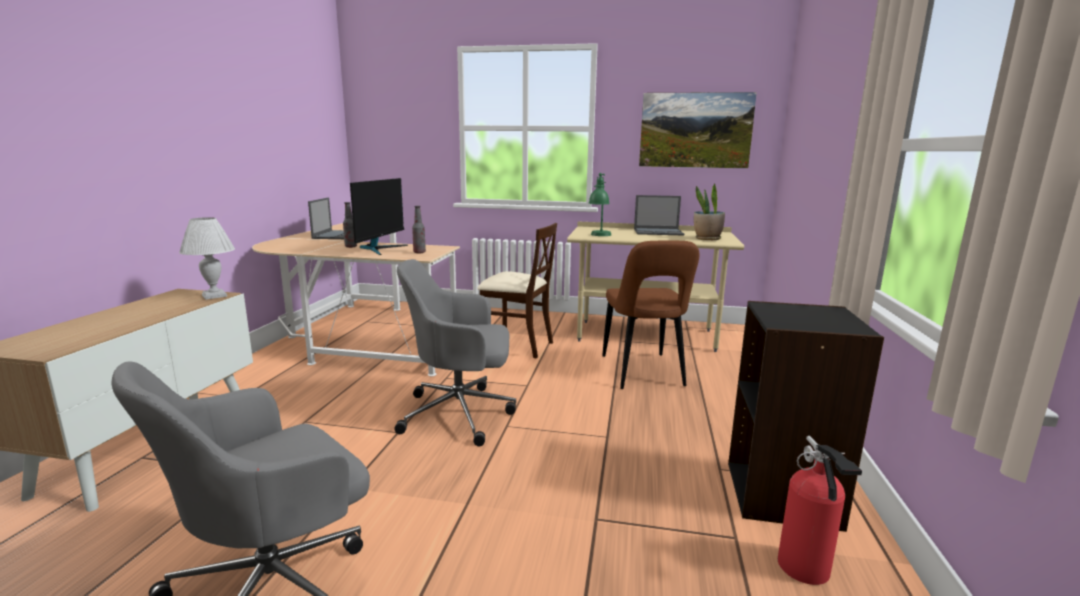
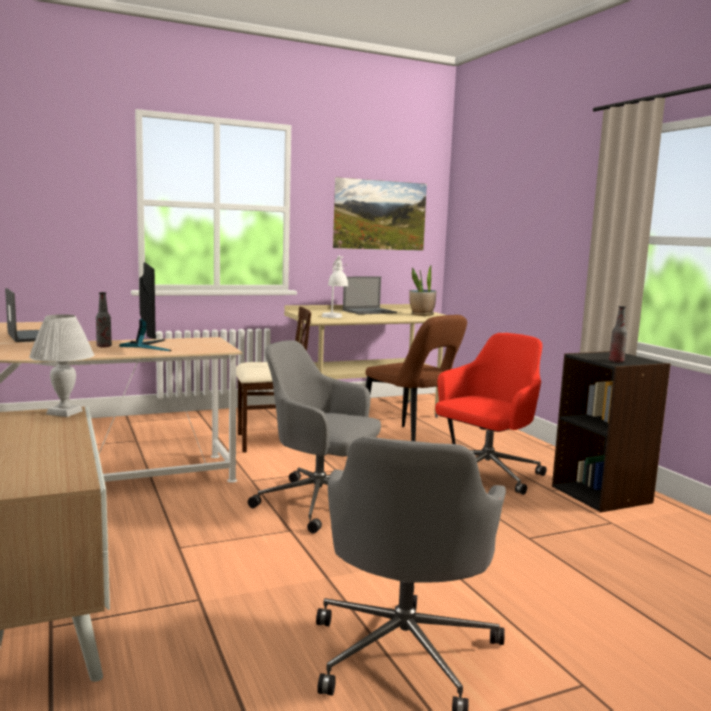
camera: 35 degrees left, 5 degrees down
grey office chair [395,259,516,446] -> grey office chair turned 60 degrees clockwise [248,340,381,533]
bottle [412,206,426,253] -> bottle moved to [609,306,627,363]
green table lamp [589,173,611,236] -> white table lamp [322,255,348,318]
fire extinguisher [778,436,862,585] -> none
none -> red office chair [435,333,547,495]

